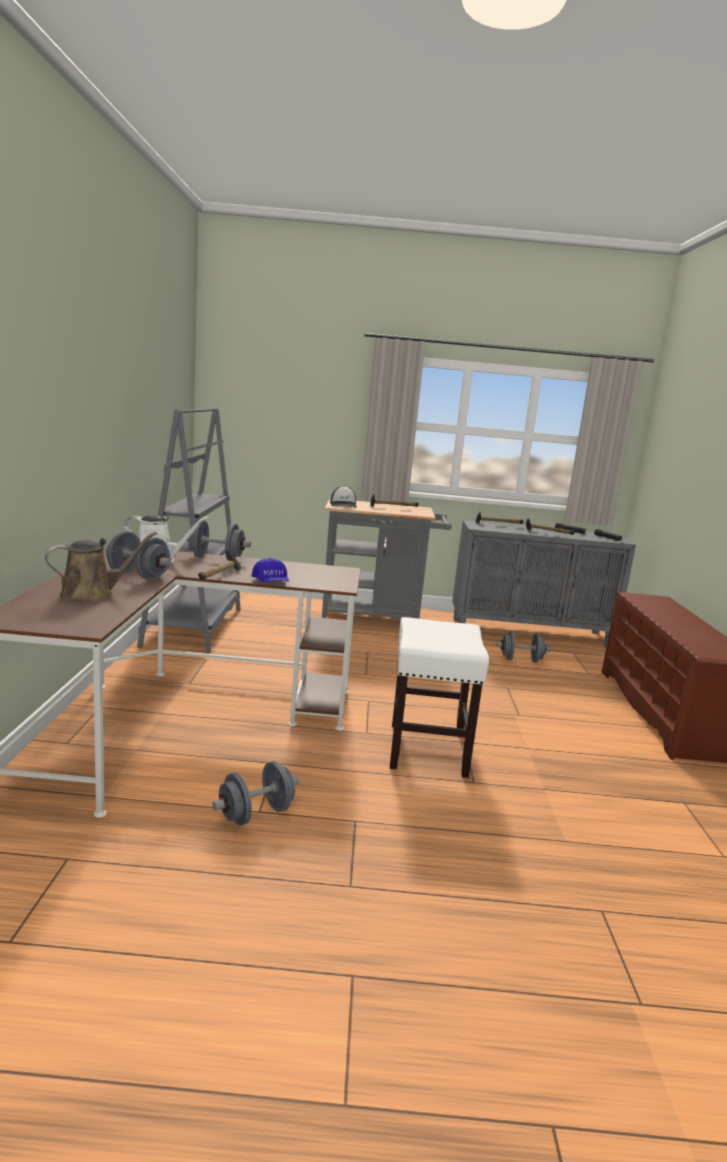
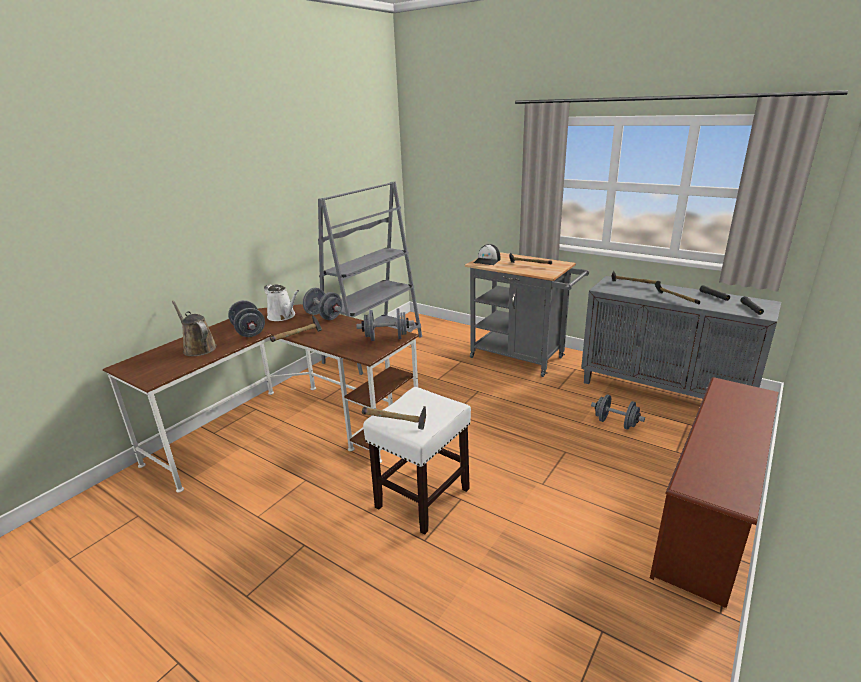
camera: 35 degrees right, 10 degrees up
brown watering can [45,532,157,602] -> brown watering can turned 135 degrees counterclockwise [172,301,217,356]
grey dumbbell [212,761,299,826] -> grey dumbbell moved to [356,308,414,341]
blue cap [252,558,289,582] -> none
none -> hammer [362,406,426,429]

